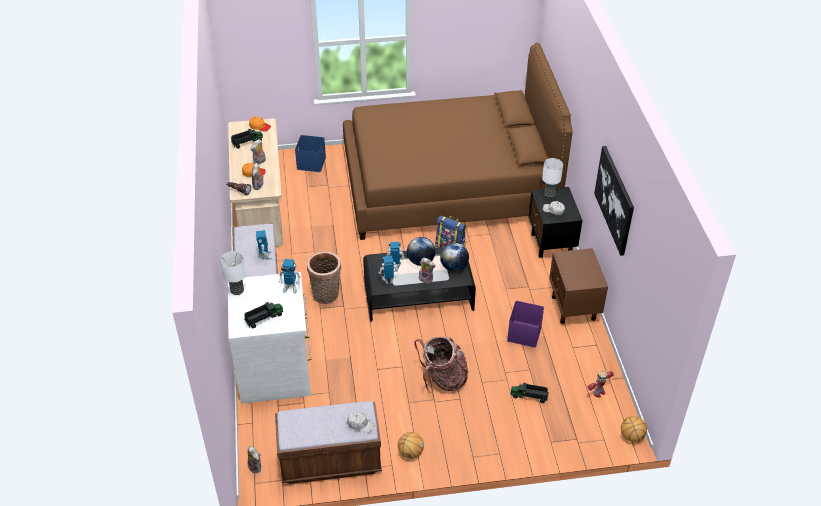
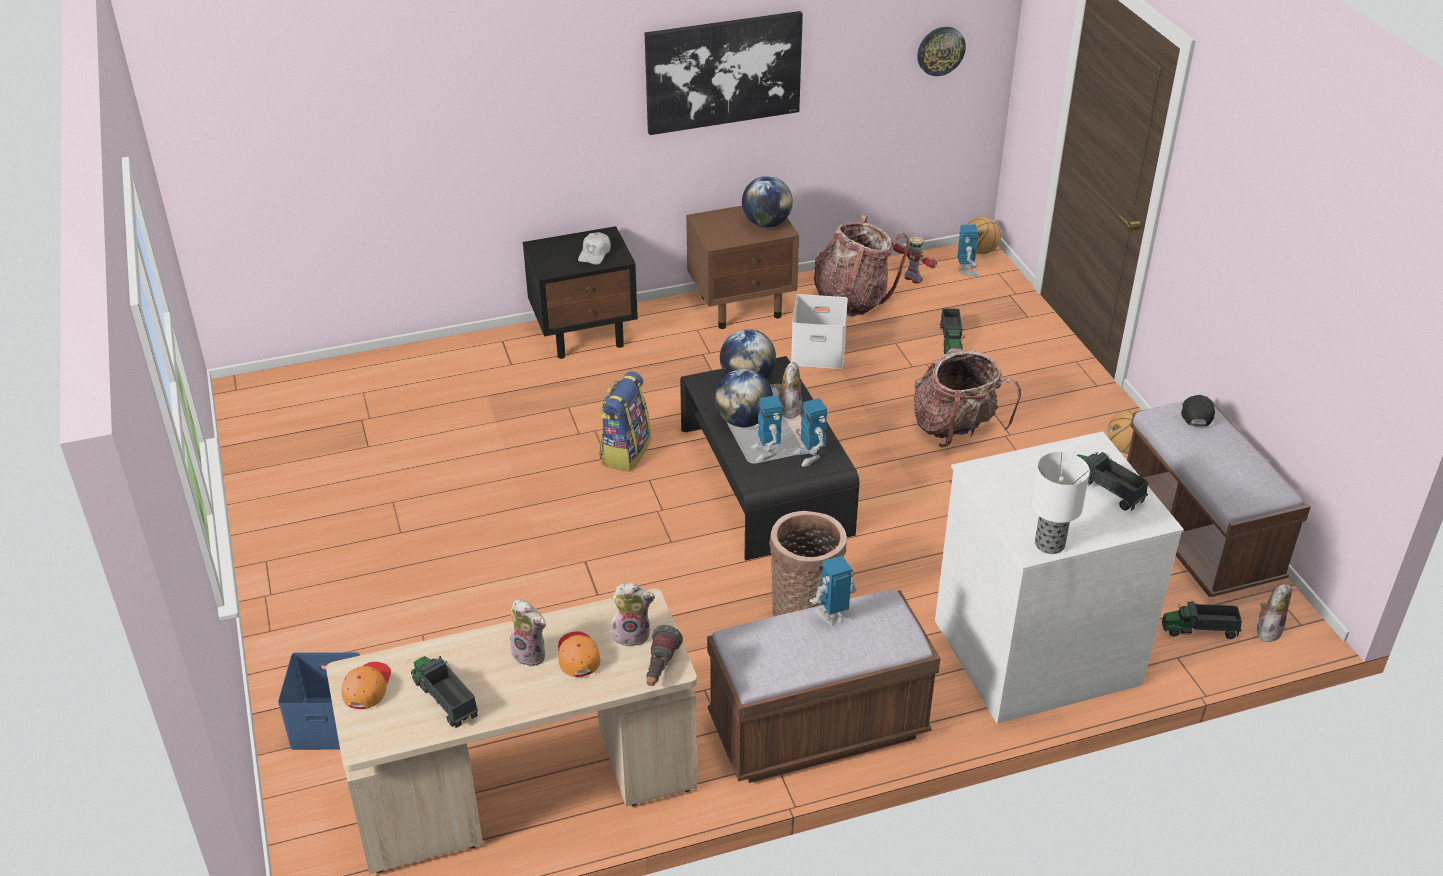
camera: 100 degrees left, 5 degrees down
toy robot [279,259,301,294] -> toy robot moved to [957,224,979,277]
brown bed [343,43,573,240] -> none
white cap [347,412,374,434] -> black cap [1181,395,1215,427]
purple storage box [507,301,544,348] -> white storage box [791,294,848,369]
table lamp [542,158,563,197] -> none
none -> globe [742,176,793,228]
none -> backpack [814,214,909,317]
none -> wall clock [917,27,966,76]
none -> toy truck [1162,602,1242,639]

